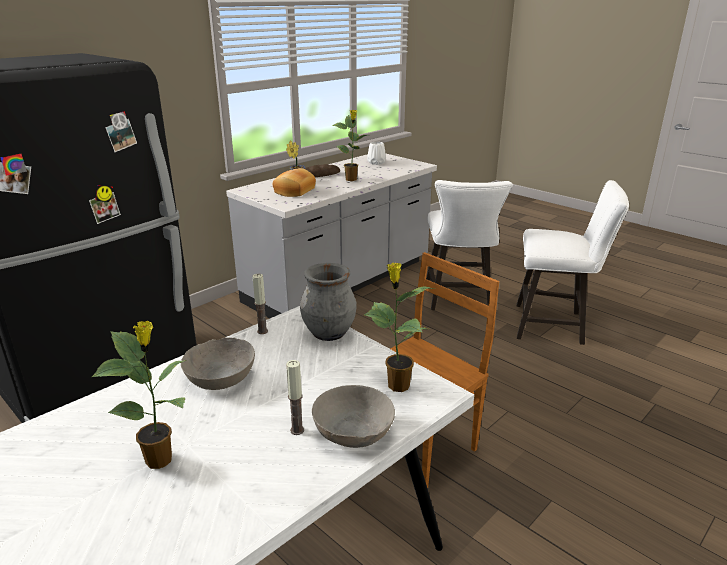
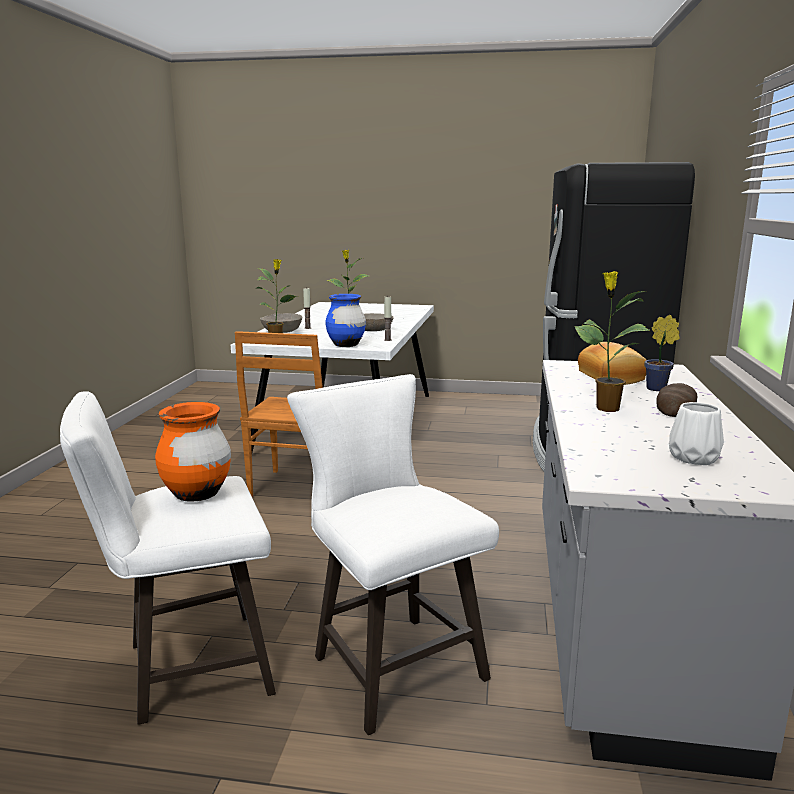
camera: 145 degrees right, 10 degrees down
grey vase [300,263,356,341] -> blue vase [325,294,366,347]
none -> orange vase [155,402,231,502]

